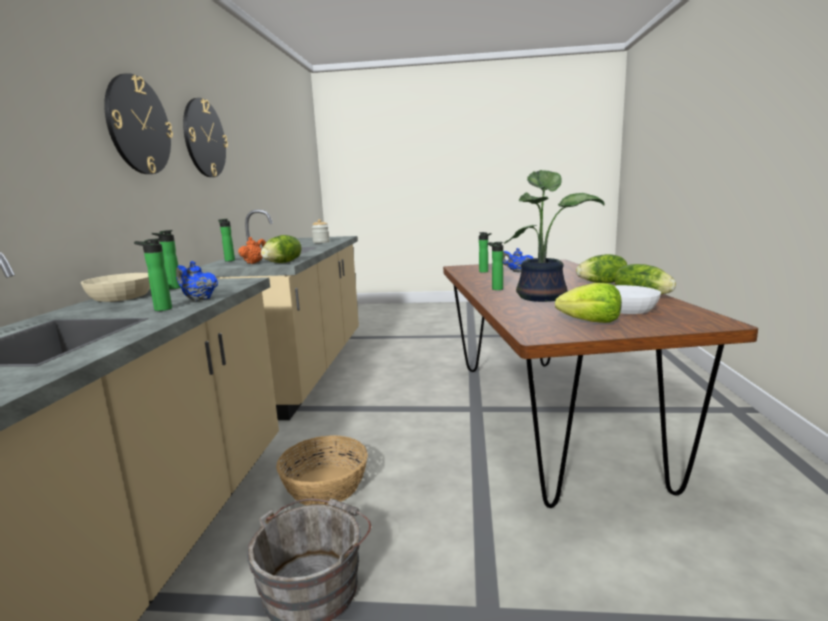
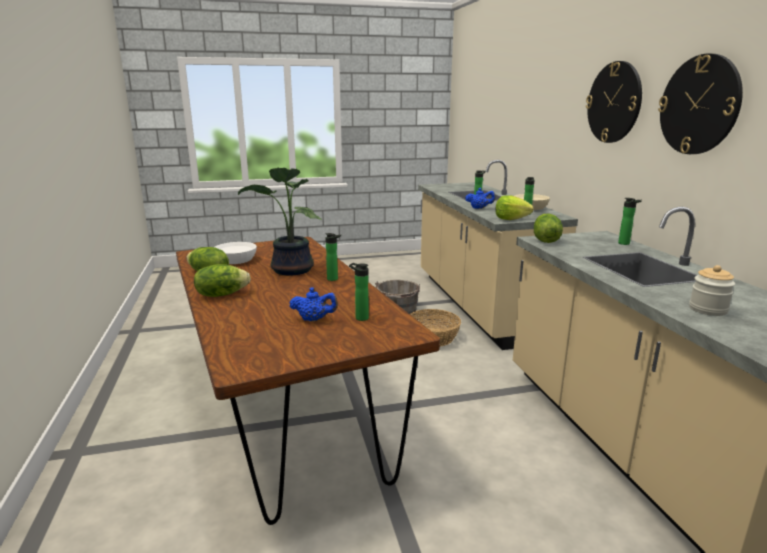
camera: 160 degrees right, 5 degrees up
orange teapot [238,237,266,264] -> none
lettuce [555,283,622,323] -> lettuce moved to [495,195,534,220]

